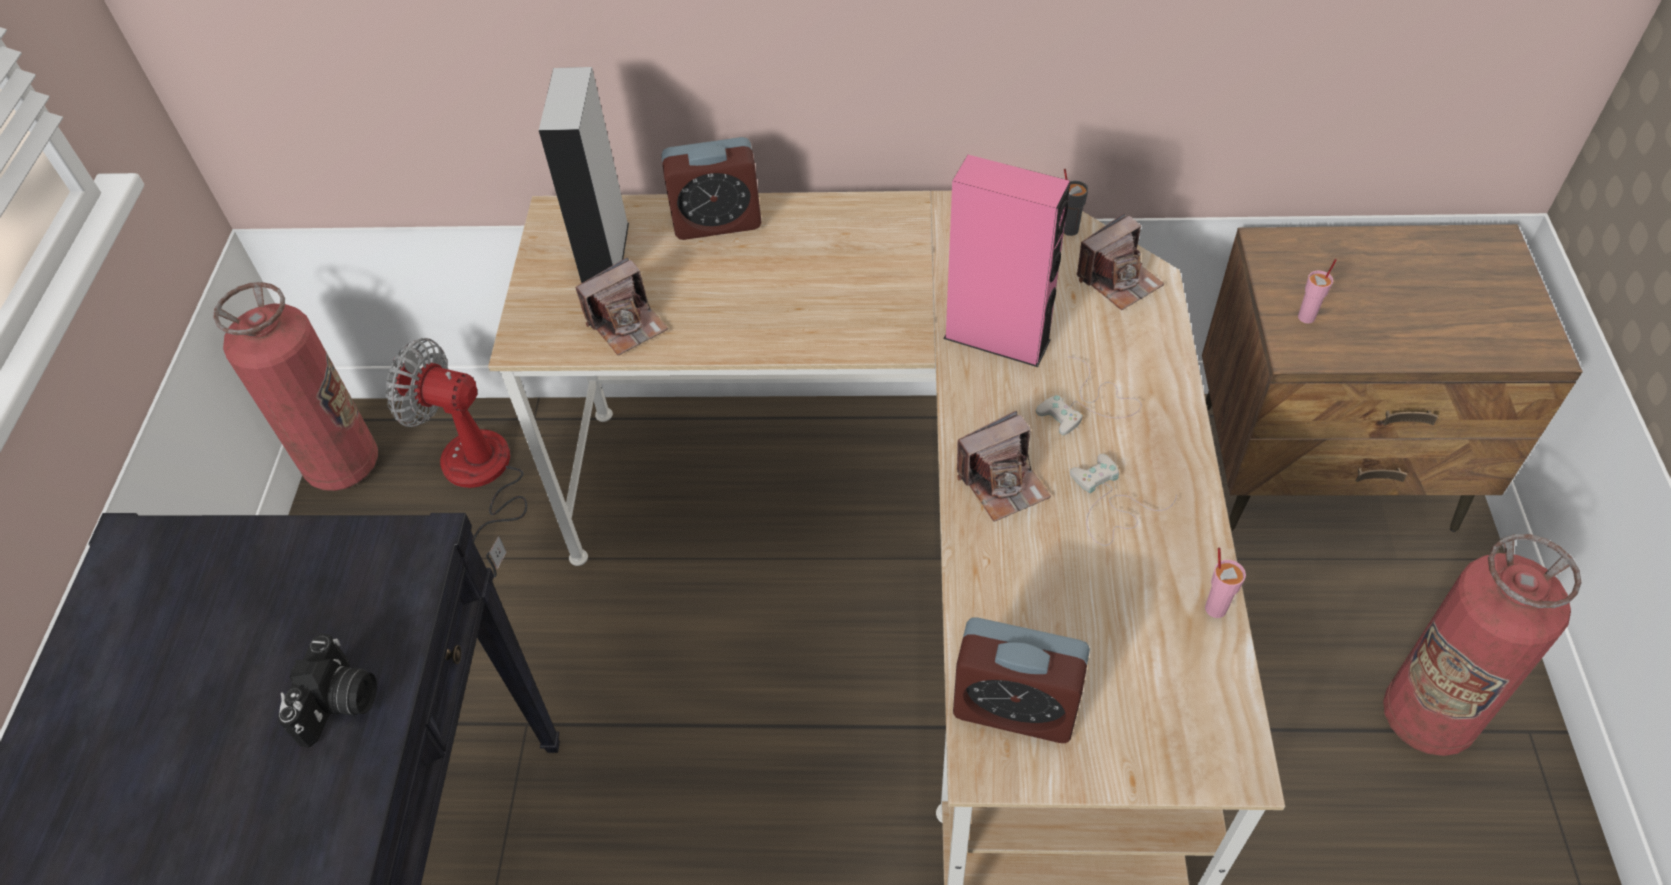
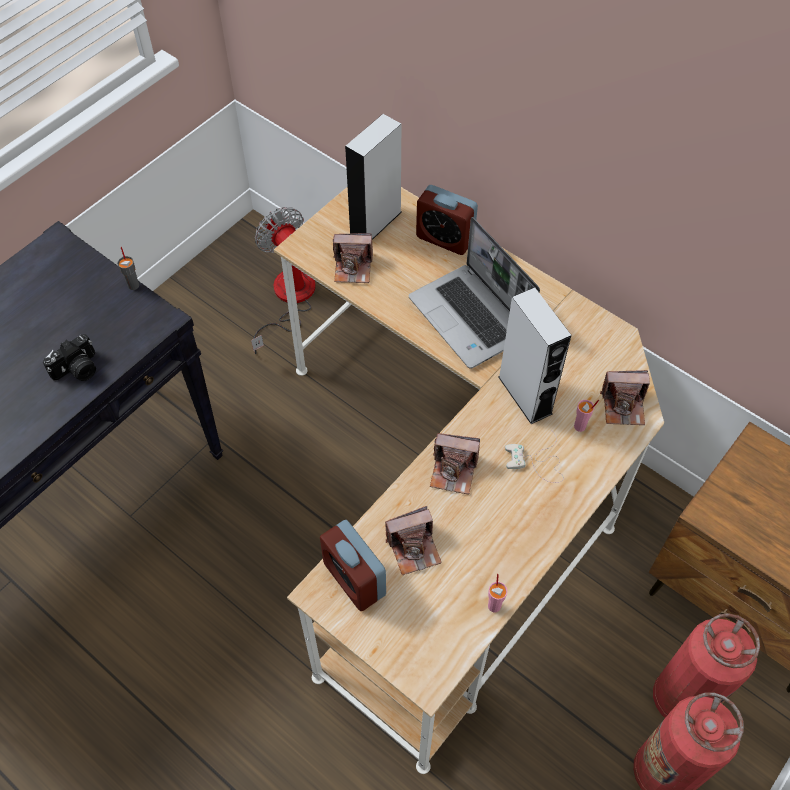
camera: 35 degrees right, 5 degrees up
fire extinguisher [213,282,378,491] -> fire extinguisher moved to [653,613,760,718]
pink speaker [943,155,1070,367] -> grey speaker [498,287,571,424]
grey cup [1064,169,1088,236] -> grey cup moved to [117,247,139,290]
white game controller [1070,454,1177,546] -> none
pink cup [1298,259,1337,323] -> pink cup moved to [574,400,599,432]
none -> camera [385,506,442,575]
none -> laptop [409,217,540,368]

